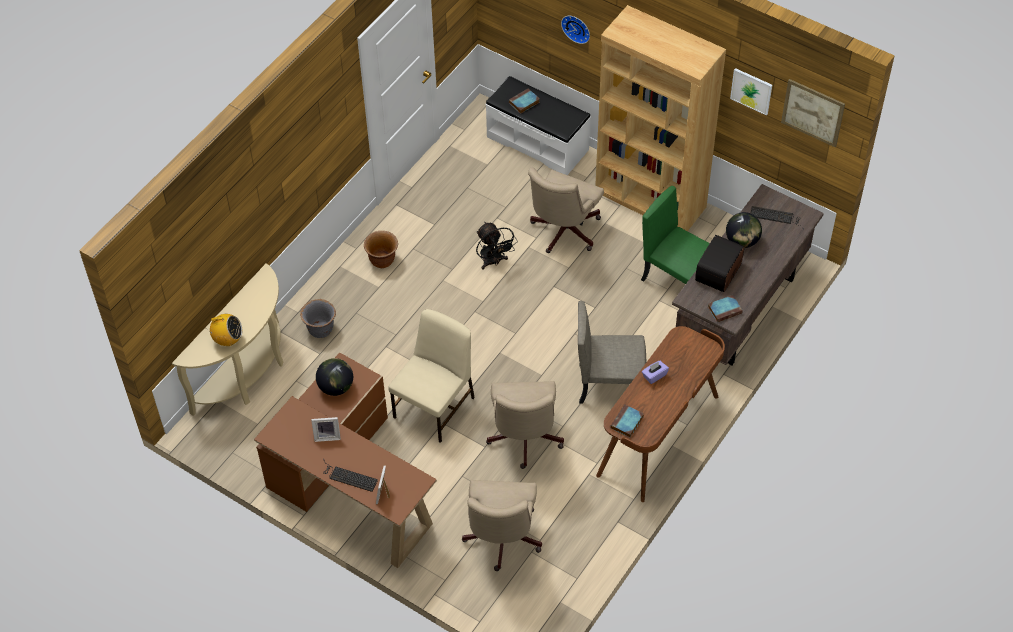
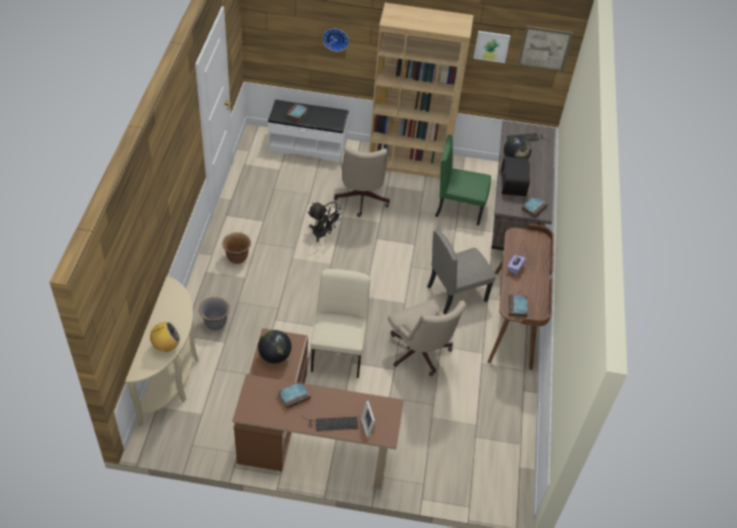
camera: 30 degrees left, 5 degrees down
picture frame [311,417,341,442] -> book [278,381,311,409]
beige office chair [462,480,542,571] -> none

